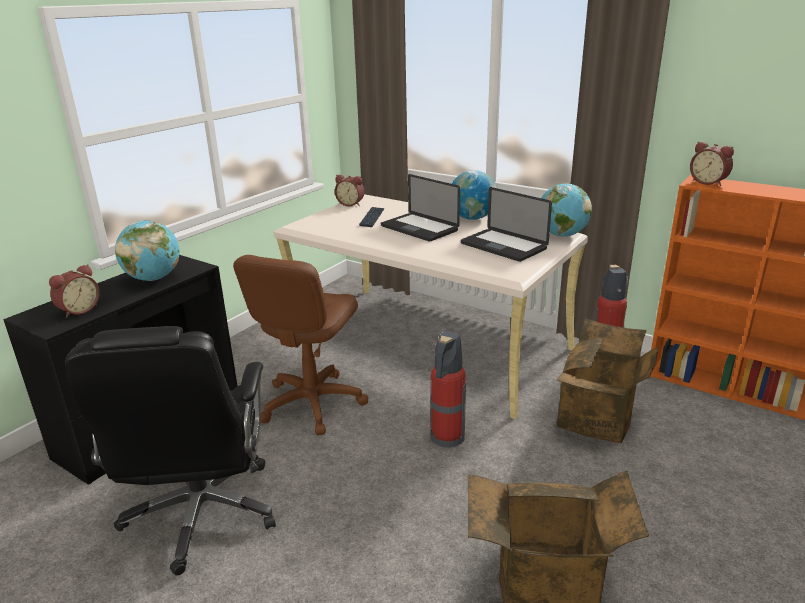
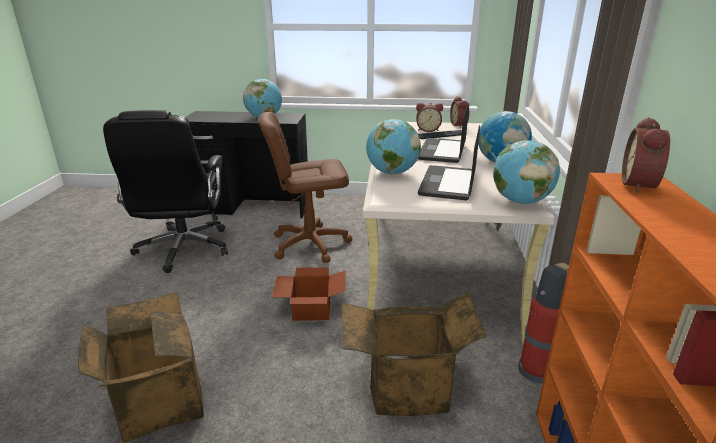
camera: 60 degrees right, 0 degrees up
alarm clock [49,264,100,318] -> alarm clock moved to [416,103,443,132]
black office chair [65,326,276,576] -> black office chair turned 60 degrees counterclockwise [103,110,228,273]
fire extinguisher [431,331,466,448] -> cardboard box [272,267,345,321]
none -> globe [366,119,421,175]

